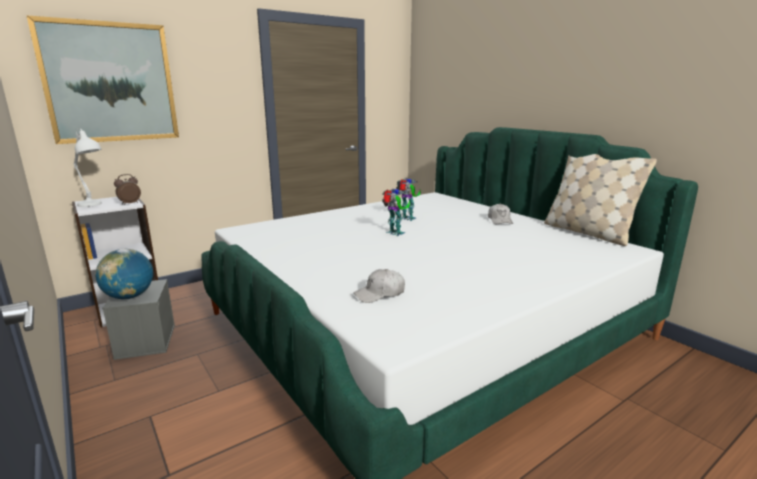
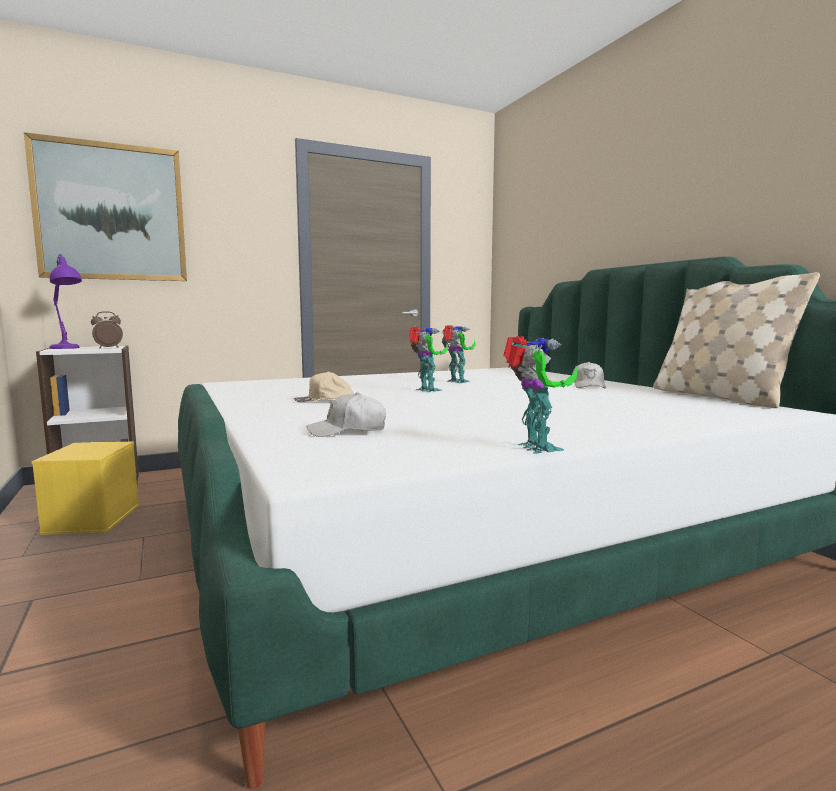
camera: 10 degrees right, 10 degrees down
white table lamp [74,128,102,207] -> purple table lamp [49,254,82,349]
globe [95,249,153,300] -> none
grey storage box [102,279,175,360] -> yellow storage box [32,441,139,535]
none -> beige cap [294,371,353,403]
none -> toy robot [503,336,577,454]

